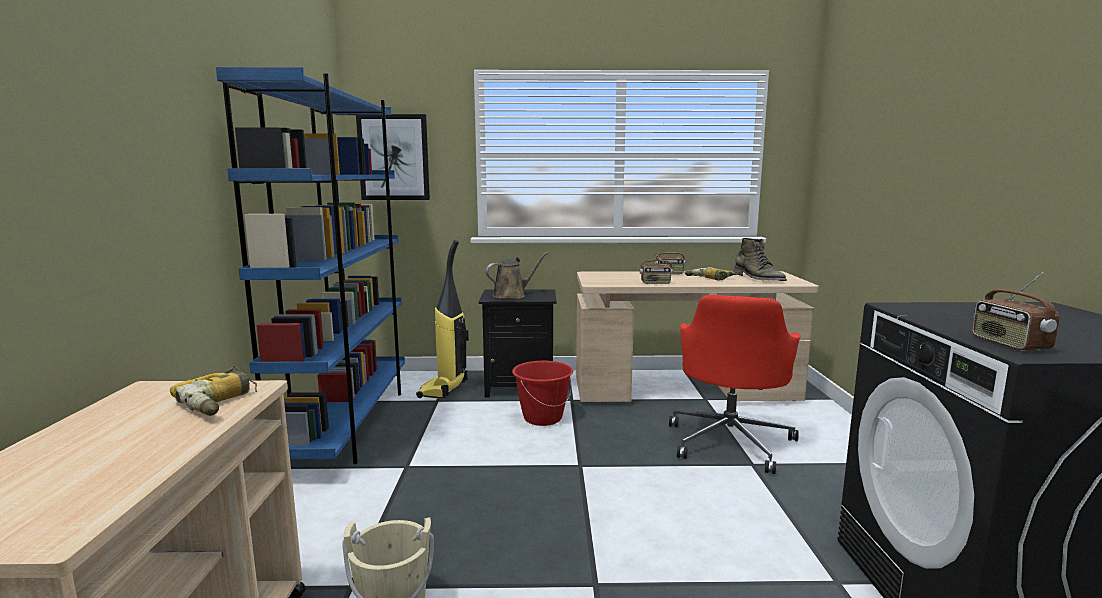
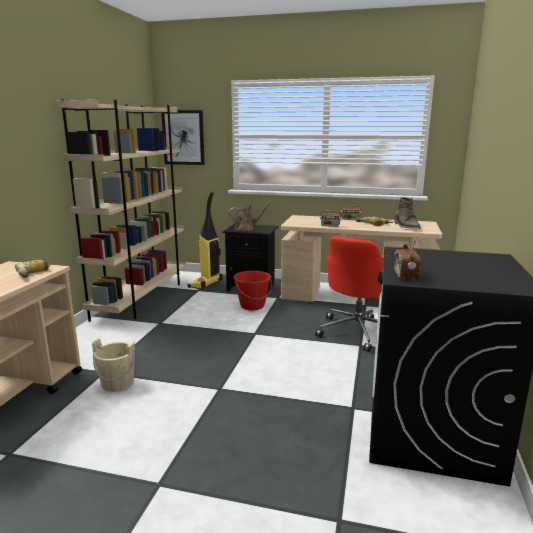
camera: 15 degrees right, 5 degrees up
blue bookcase [216,67,405,464] -> beige bookcase [57,99,186,321]

